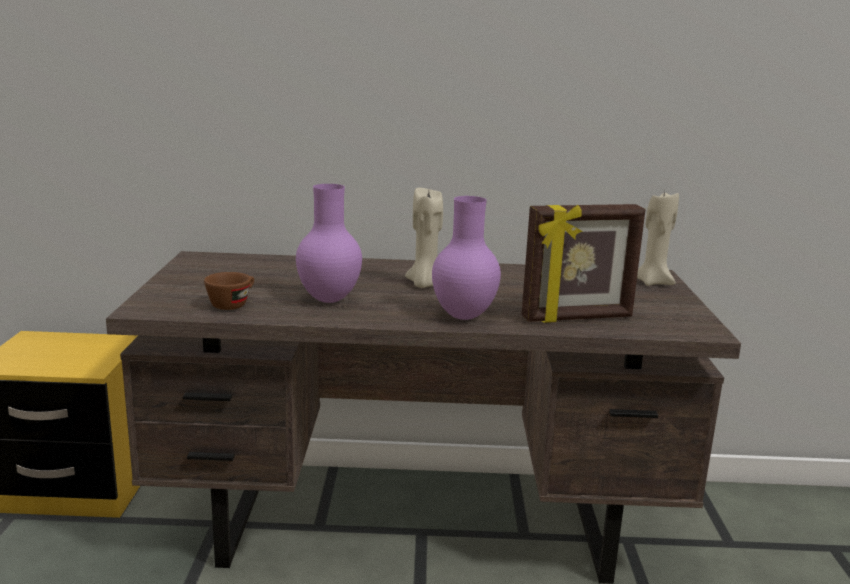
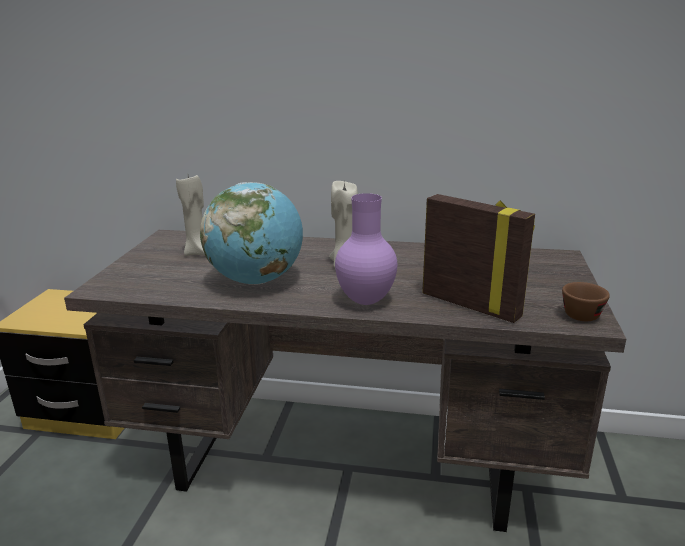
camera: 10 degrees right, 5 degrees up
brown cup [204,272,254,310] -> brown cup moved to [562,282,610,321]
purple vase [296,184,362,303] -> globe [200,182,303,285]
picture frame [522,204,645,323] -> picture frame turned 135 degrees counterclockwise [422,194,535,323]
beige candle [637,191,679,286] -> beige candle moved to [176,175,205,256]

